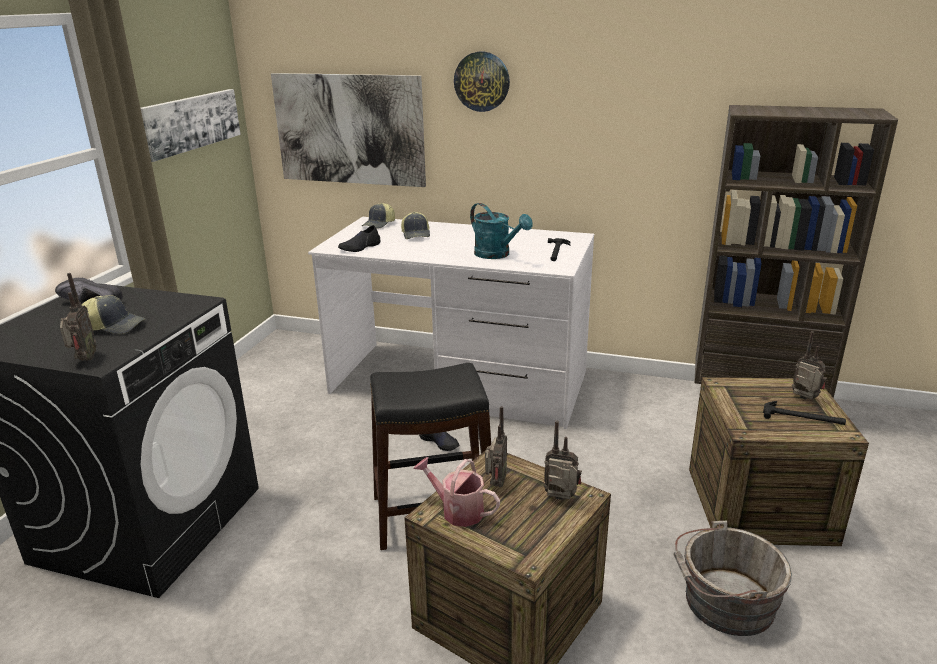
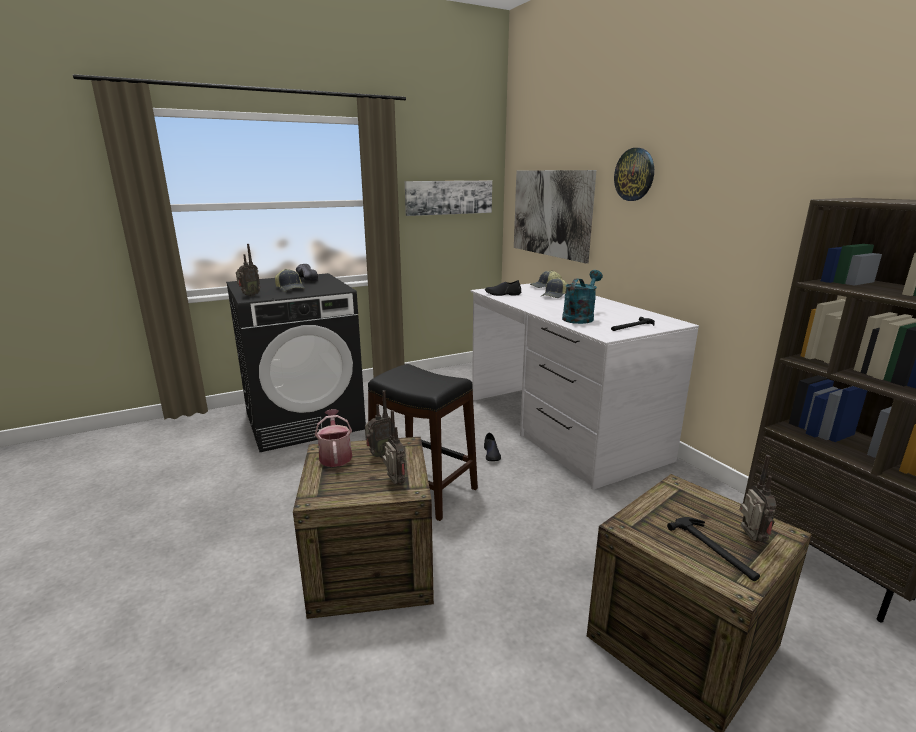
camera: 45 degrees right, 5 degrees down
turquoise watering can [470,203,533,259] -> turquoise watering can turned 150 degrees counterclockwise [562,270,603,324]
grey bucket [673,521,792,636] -> none

